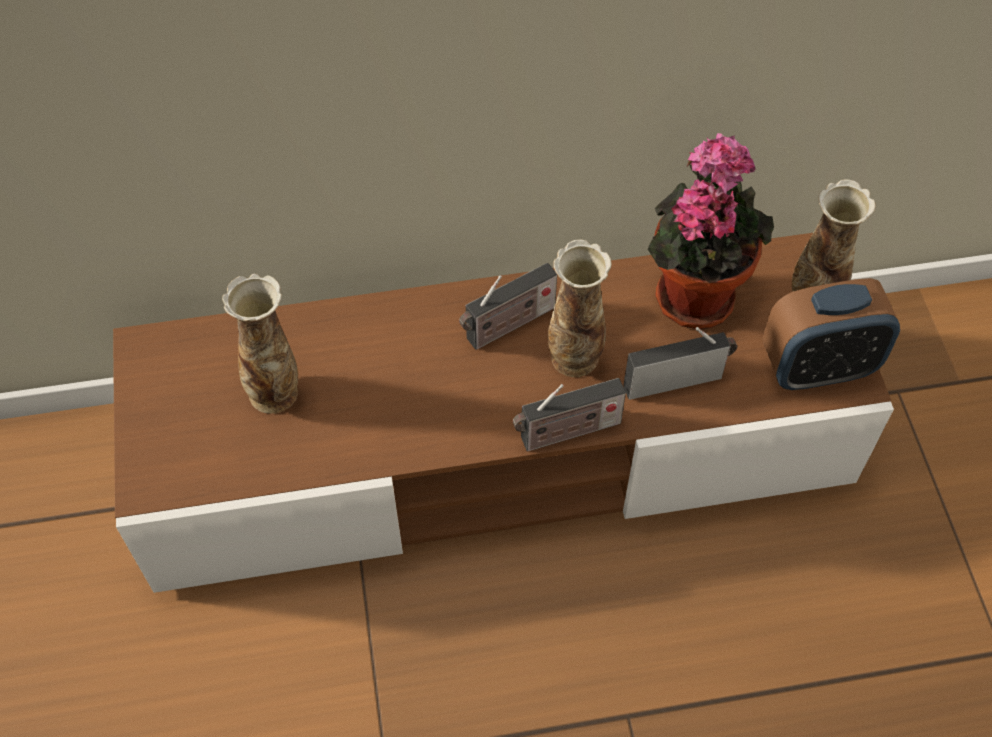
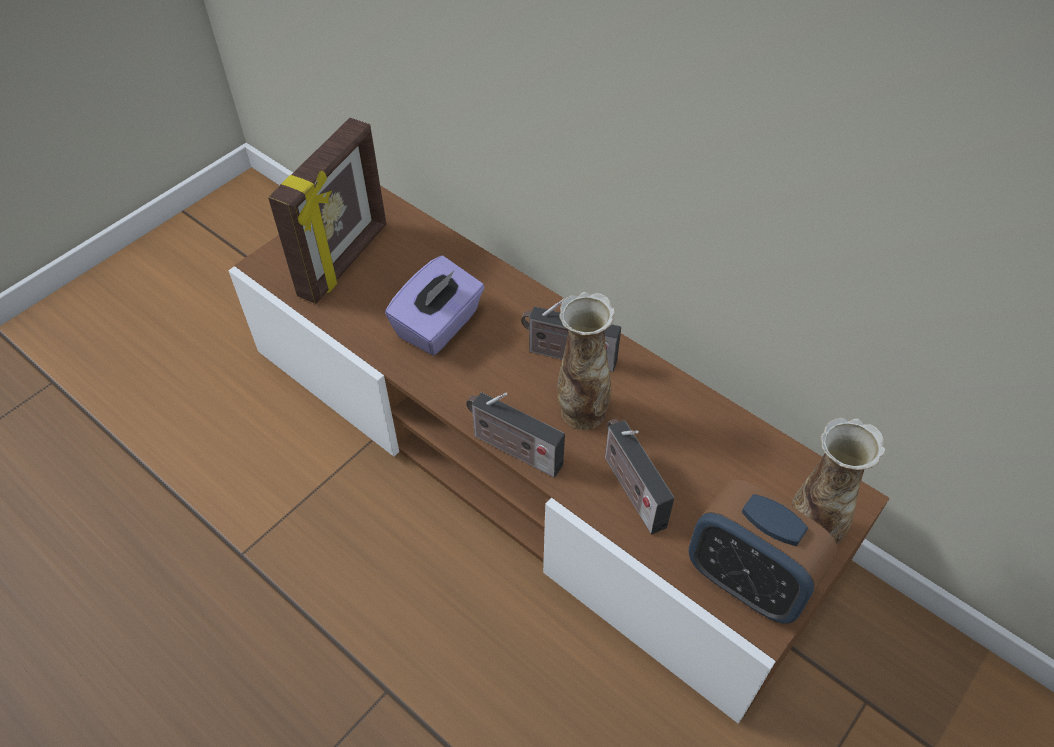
camera: 50 degrees right, 5 degrees down
vase [222,274,298,414] -> none
radio [623,327,737,400] -> radio turned 150 degrees counterclockwise [605,419,675,534]
potted plant [648,133,774,329] -> none
none -> picture frame [268,118,386,304]
none -> purple tissue box [385,256,485,355]

